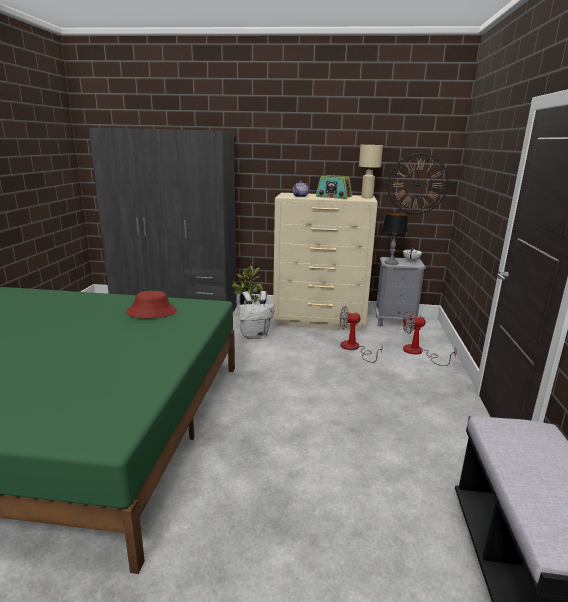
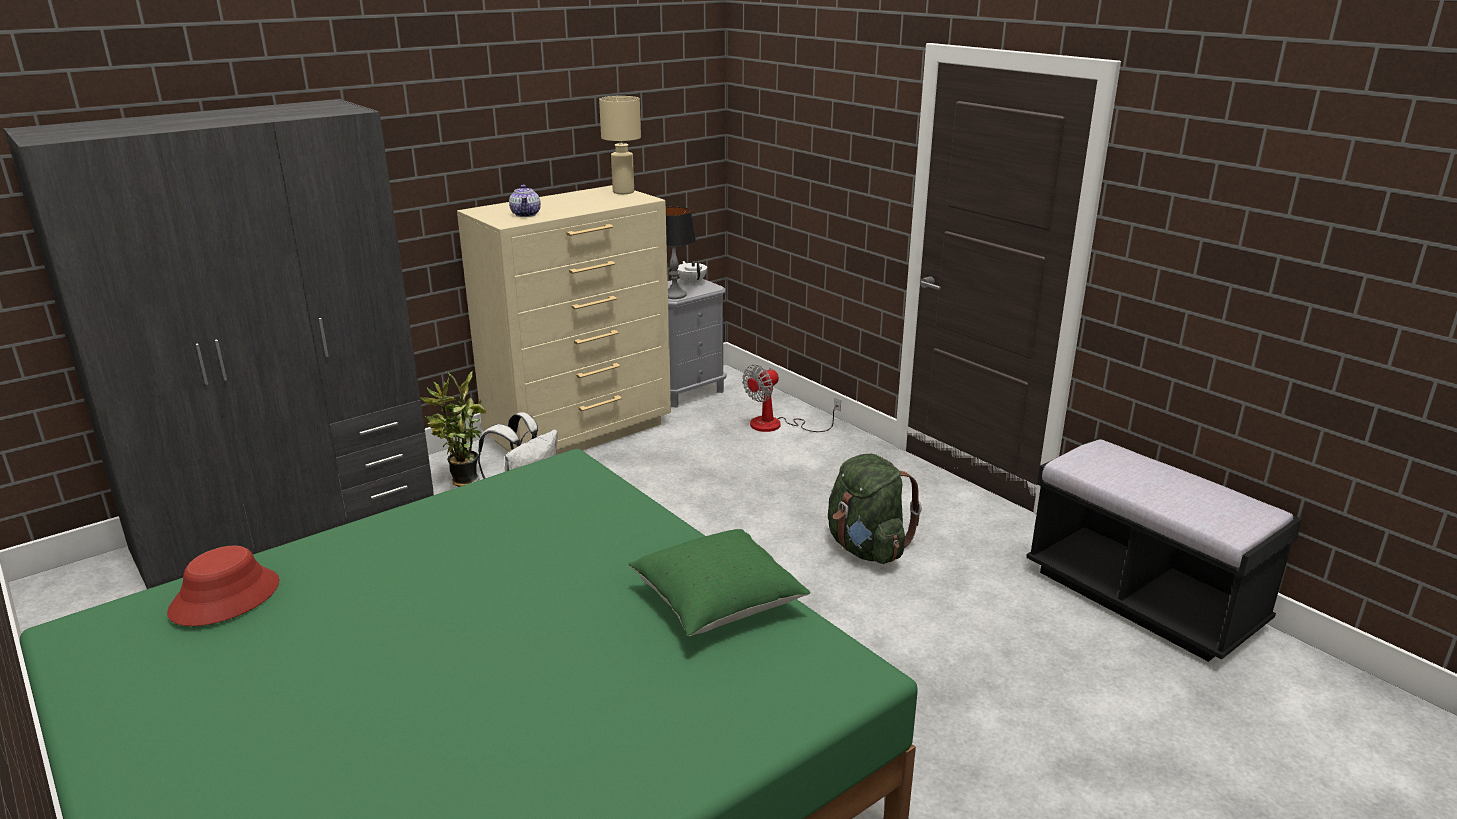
camera: 45 degrees left, 5 degrees up
red hat [126,291,177,318] -> red hat moved to [167,546,280,626]
radio [316,175,352,199] -> none
fan [340,306,382,363] -> none
wall clock [387,153,449,214] -> none
none -> green pillow [629,529,810,636]
none -> green backpack [828,454,922,564]

